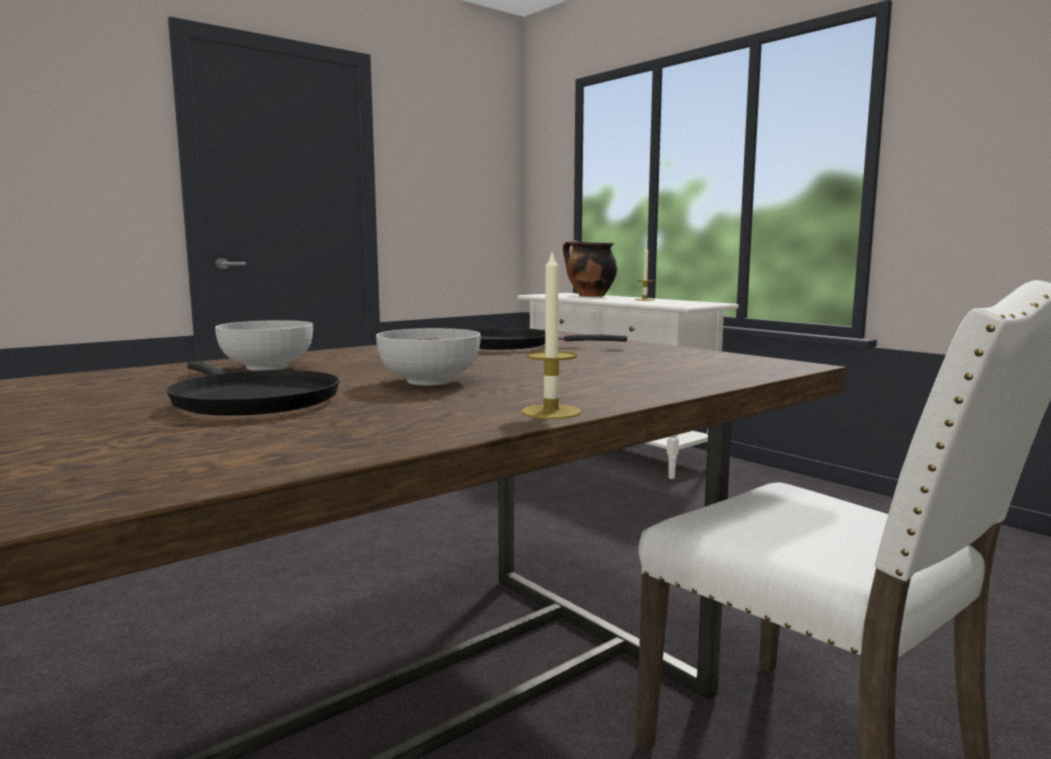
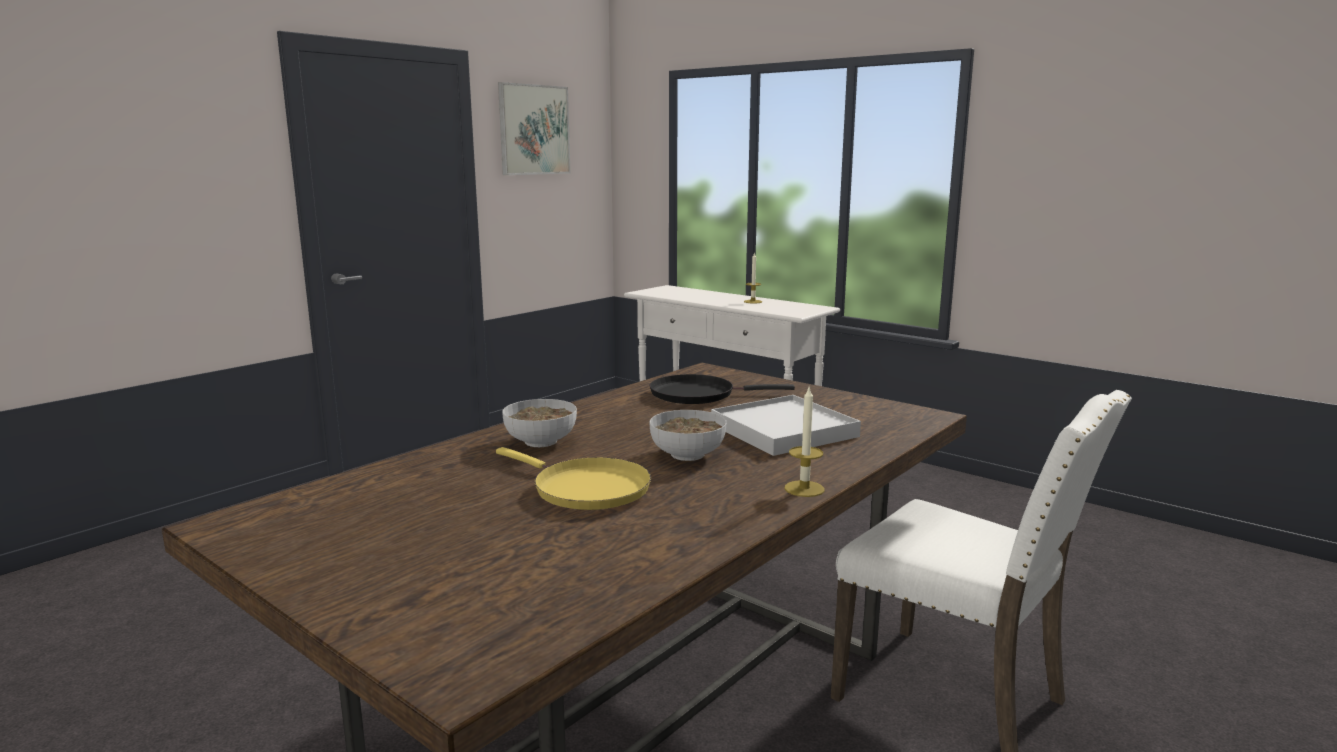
camera: 10 degrees left, 5 degrees up
black frying pan [167,361,340,416] -> yellow frying pan [496,447,651,510]
cooking pot [563,241,617,297] -> none
none -> picture [498,82,570,175]
none -> white tray [711,395,861,456]

